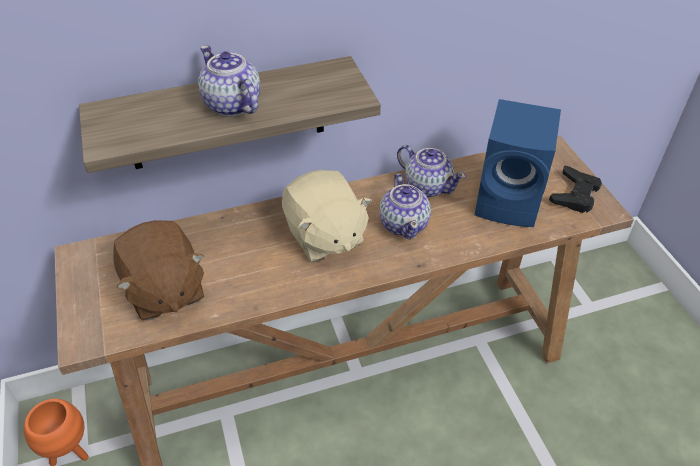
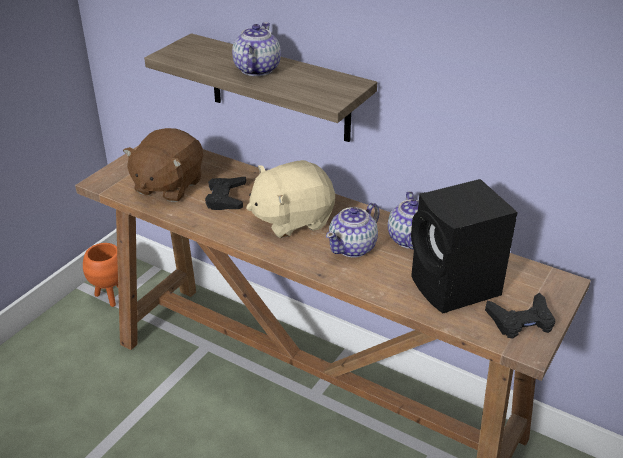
camera: 50 degrees right, 10 degrees down
beige plush toy [282,170,372,262] -> beige plush toy turned 45 degrees clockwise [246,160,335,238]
blue speaker [474,99,561,227] -> black speaker [411,179,518,313]
none -> black game controller [205,177,246,210]

